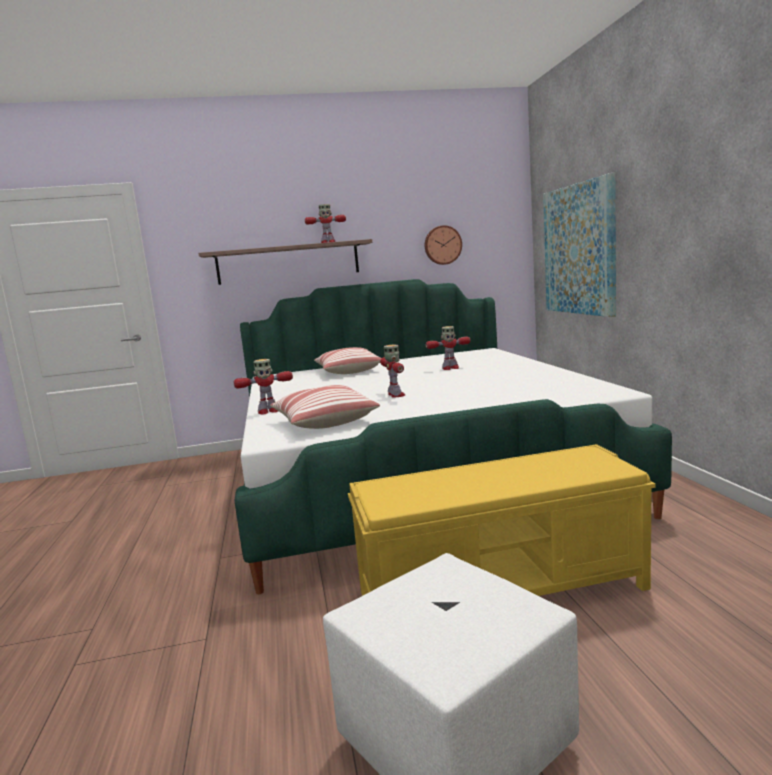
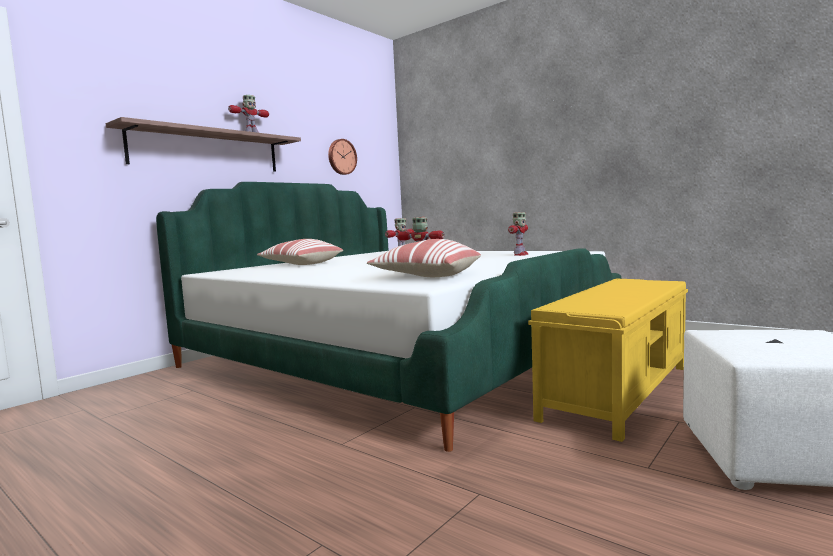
camera: 40 degrees left, 5 degrees down
toy robot [233,359,293,414] -> toy robot moved to [508,212,529,256]
picture [543,173,616,317] -> none

